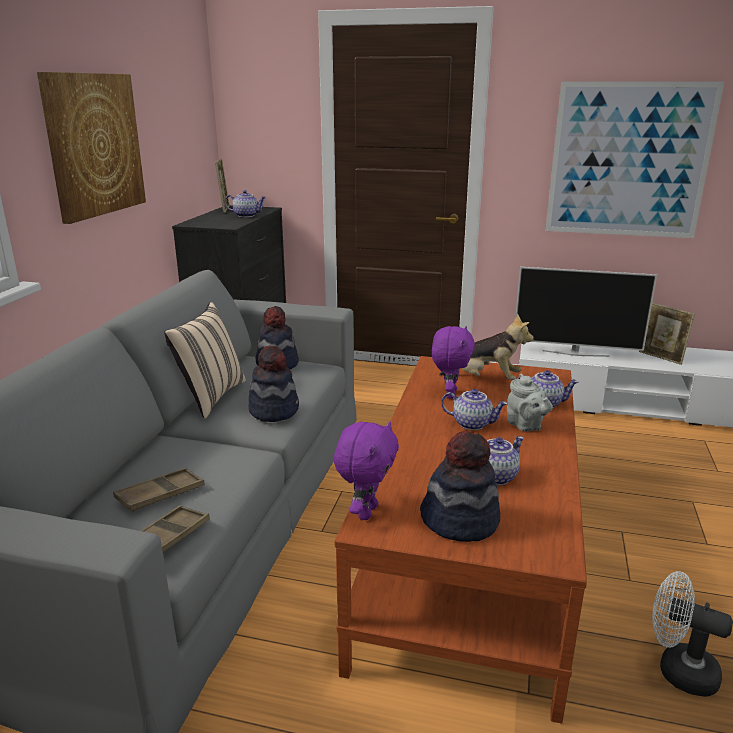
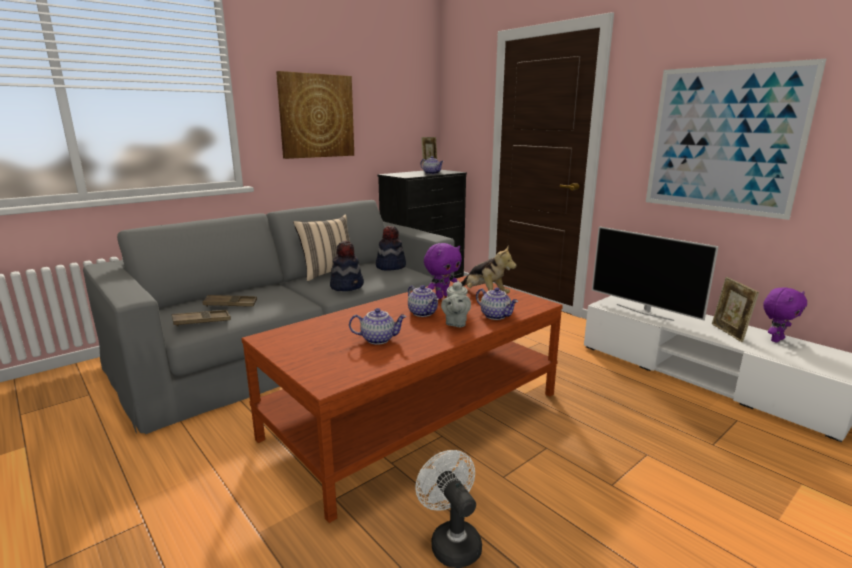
camera: 35 degrees right, 5 degrees down
purple plush toy [334,422,399,520] -> purple plush toy moved to [763,287,807,342]
hat [420,431,500,542] -> none

